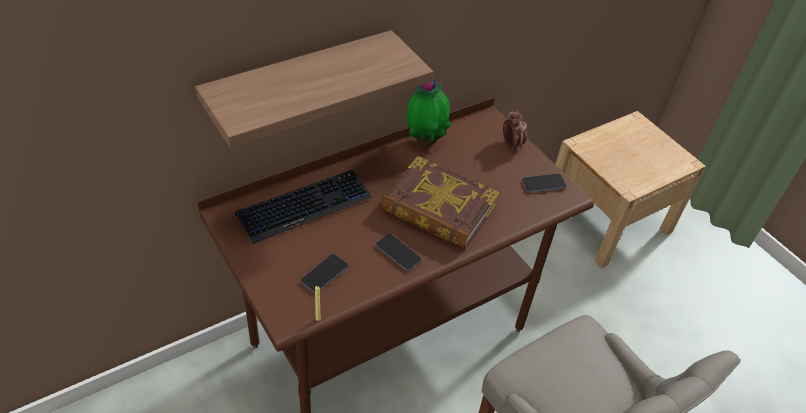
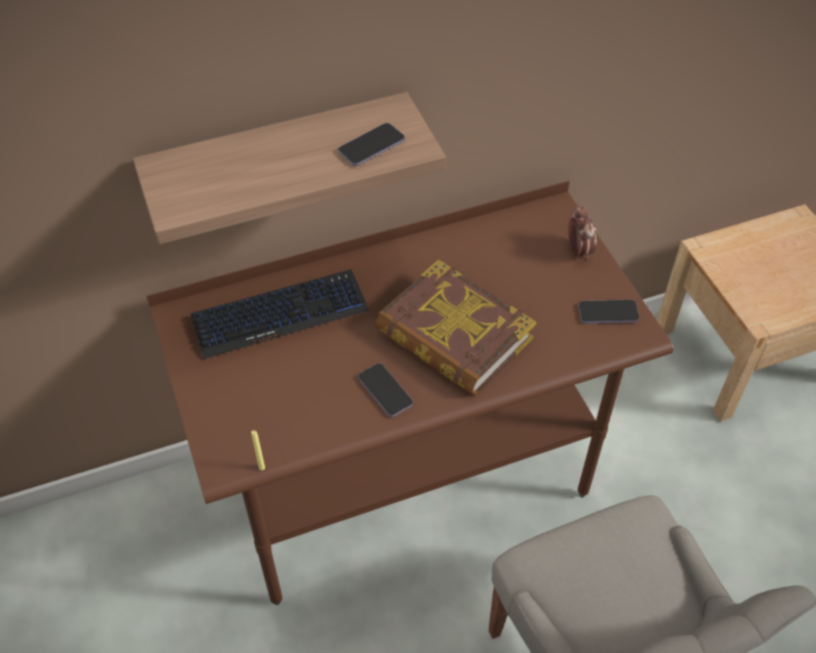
camera: 15 degrees right, 5 degrees up
phone [301,254,348,293] -> phone moved to [338,123,405,166]
potted plant [407,78,452,147] -> none

